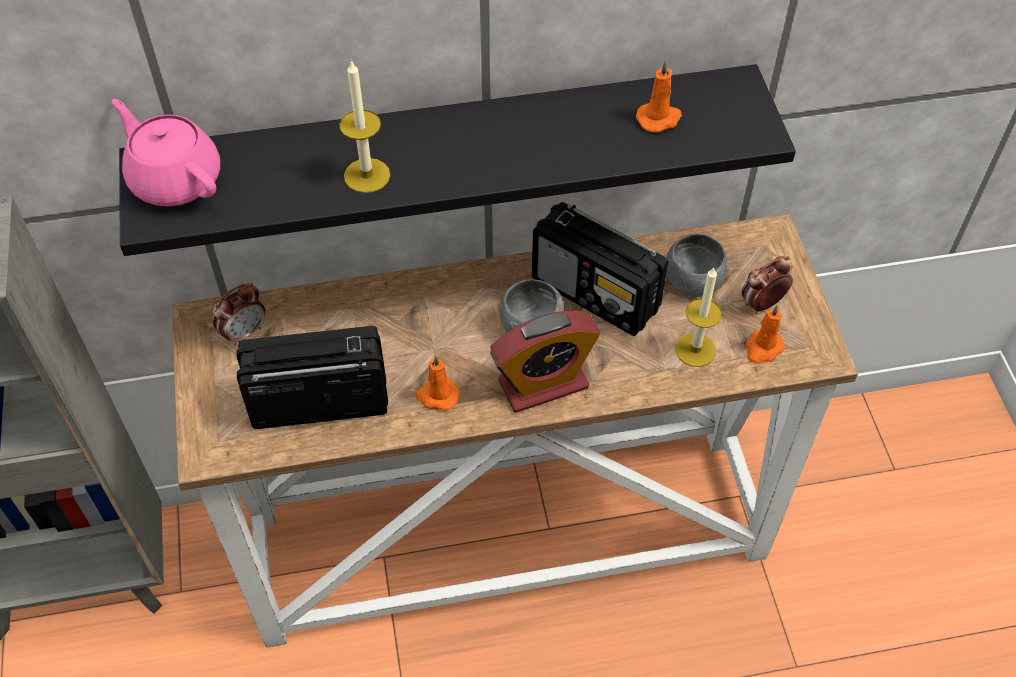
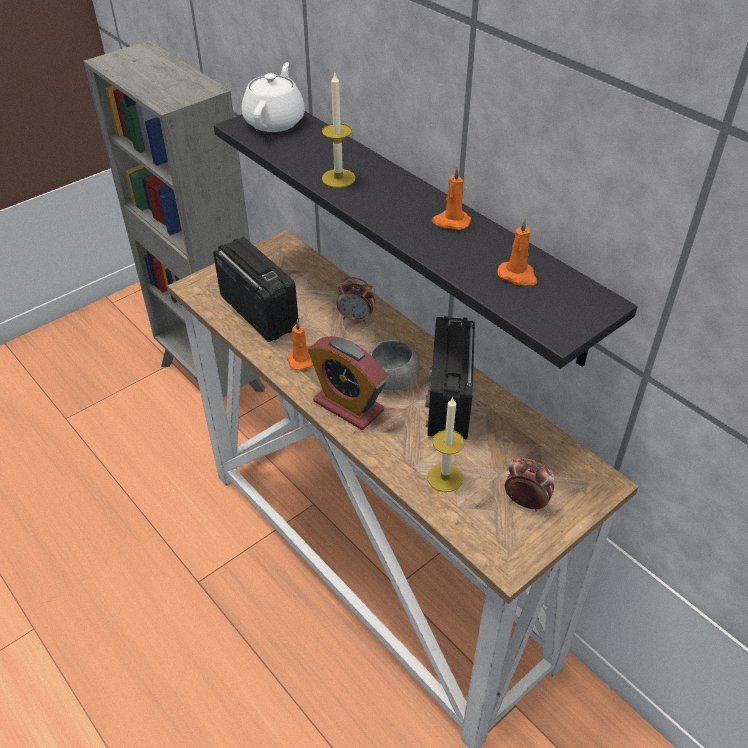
camera: 60 degrees right, 10 degrees down
pink teapot [112,99,220,207] -> white teapot [241,62,305,132]
alarm clock [213,283,265,346] -> alarm clock moved to [337,277,376,324]
grey bowl [666,233,727,297] -> none
orange candle [746,305,785,364] -> orange candle moved to [432,166,471,230]

